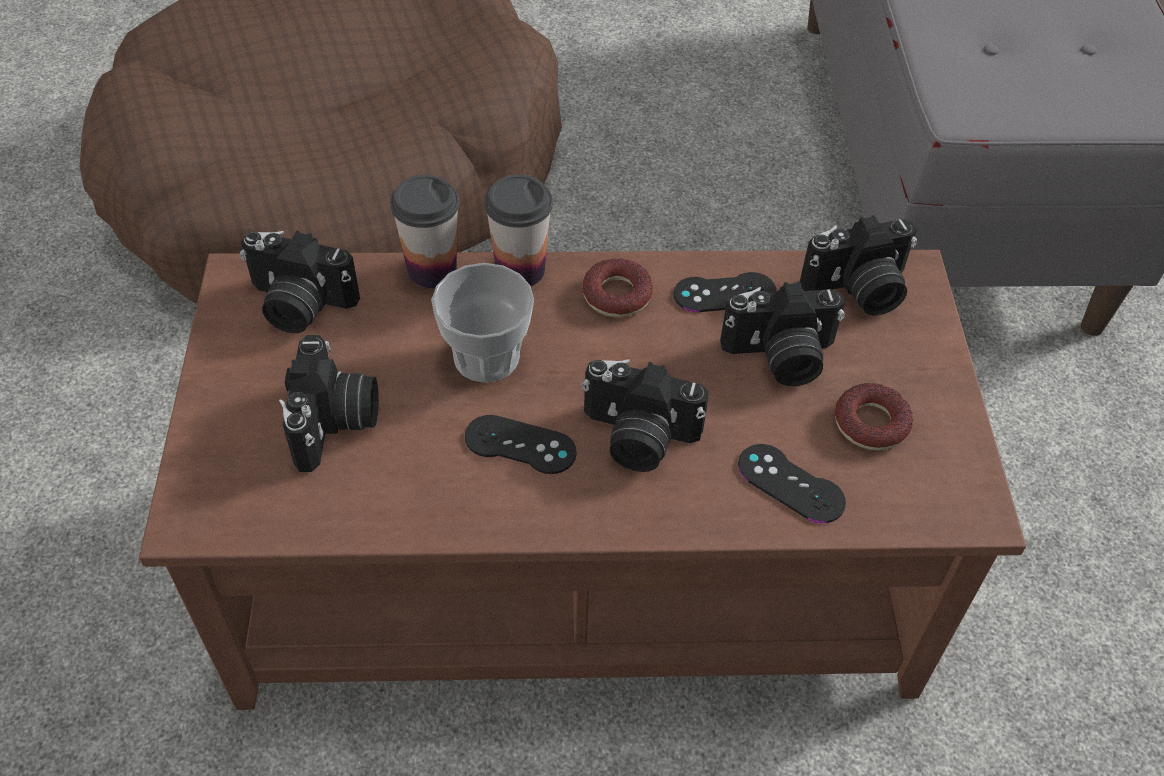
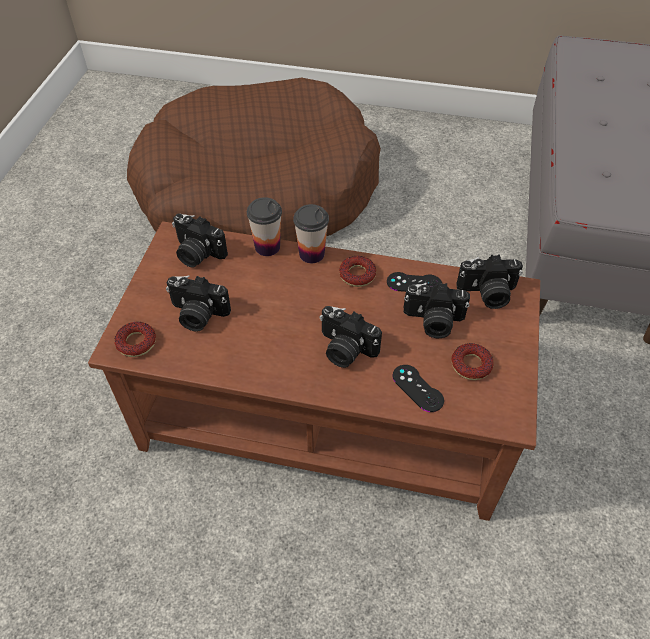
camera: 15 degrees right, 0 degrees up
camera [279,335,379,472] -> camera turned 90 degrees clockwise [166,276,231,332]
cup [431,263,534,383] -> none
black game controller [465,415,577,474] -> none
none -> donut [114,322,156,357]

